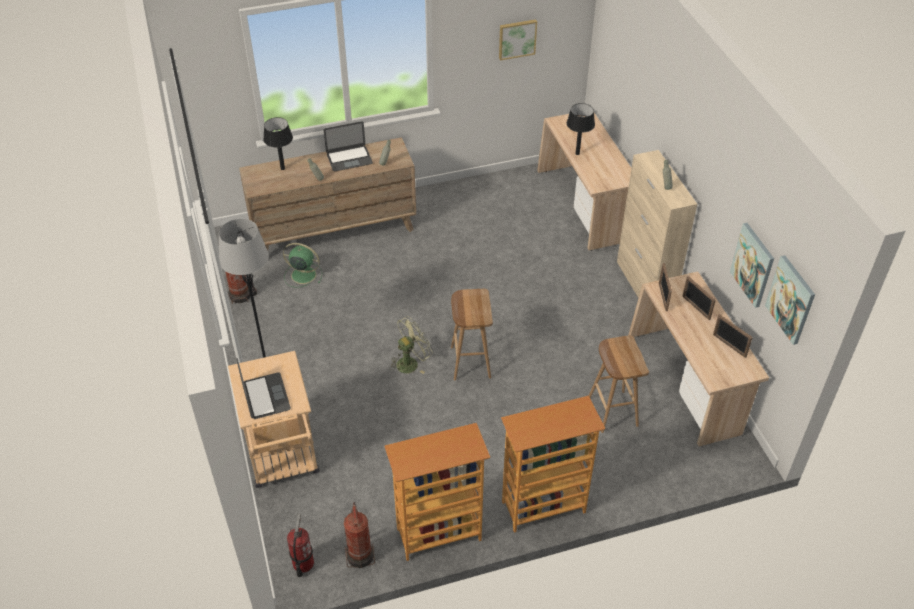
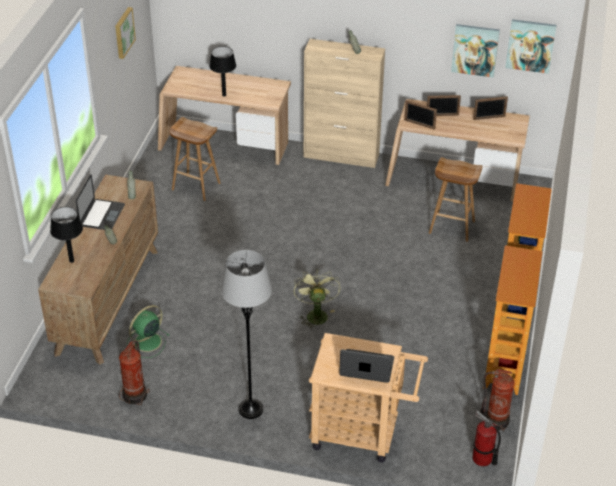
camera: 60 degrees left, 5 degrees down
brown stool [451,289,493,380] -> brown stool moved to [169,117,220,201]

